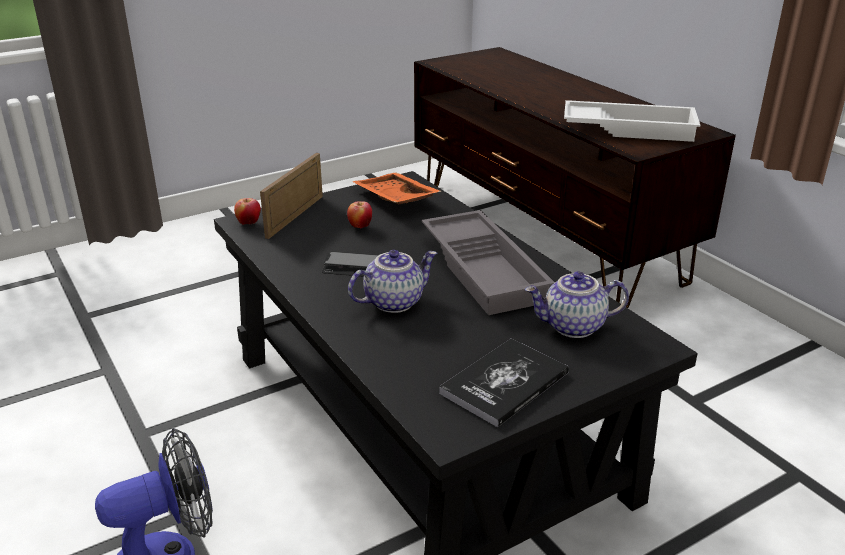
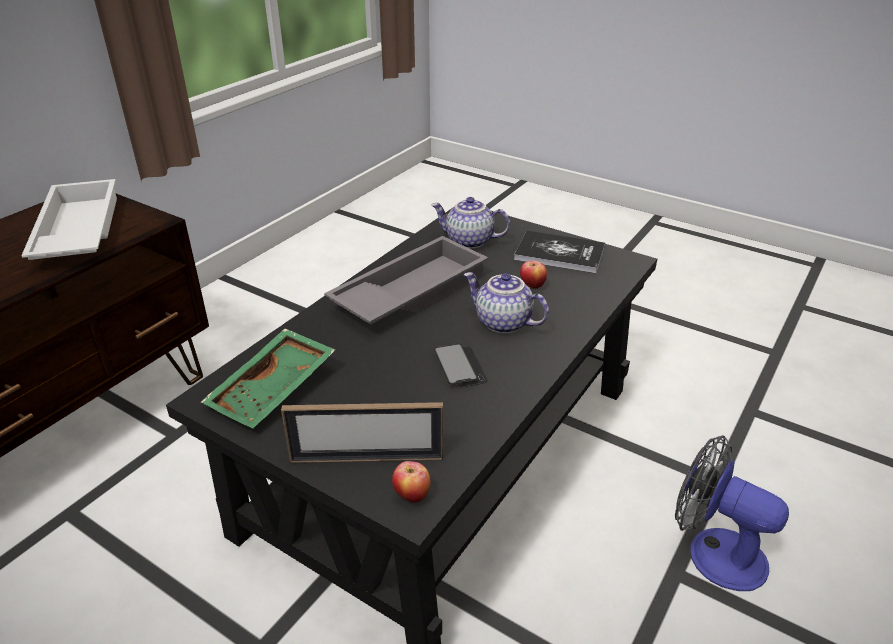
camera: 115 degrees left, 5 degrees up
apple [347,201,372,229] -> apple moved to [520,261,547,289]
orange tray [352,172,441,204] -> green tray [201,329,335,429]
teapot [525,271,629,338] -> teapot turned 135 degrees clockwise [431,197,510,249]

